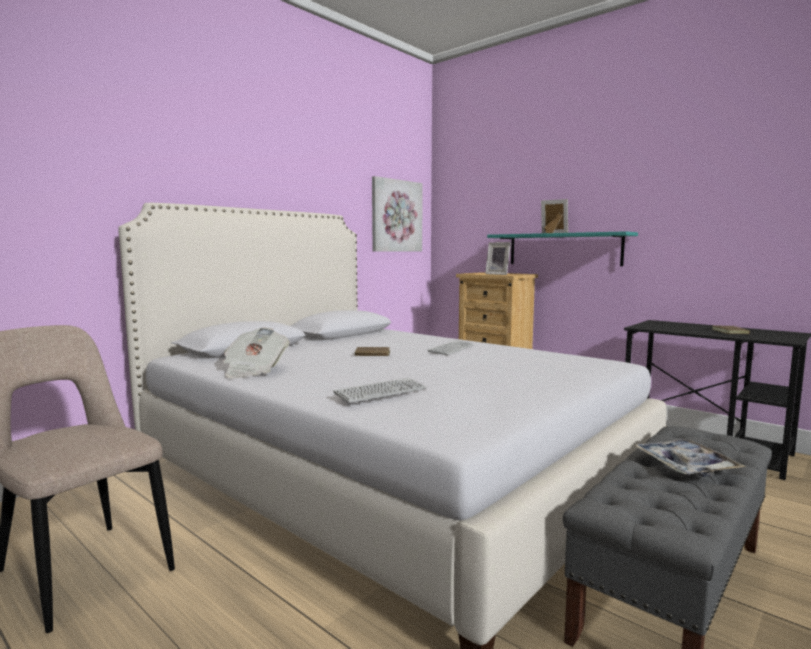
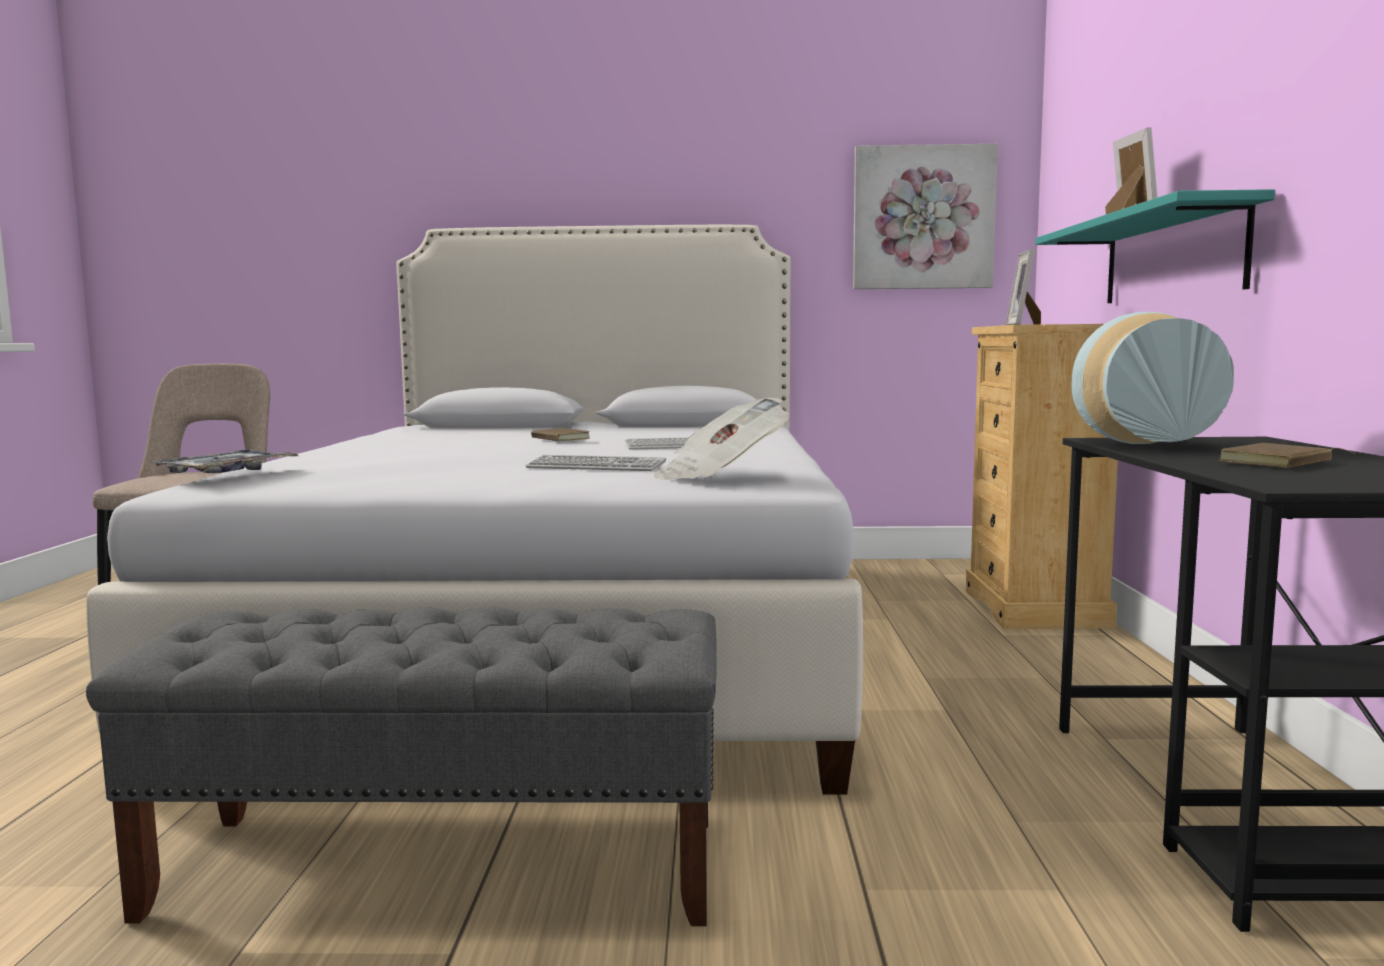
camera: 50 degrees right, 0 degrees up
newspaper [223,328,289,378] -> newspaper moved to [654,397,789,480]
keyboard [333,378,426,403] -> keyboard moved to [526,455,666,471]
tray [634,439,746,477] -> tray moved to [152,449,299,473]
none -> vase [1071,312,1234,444]

